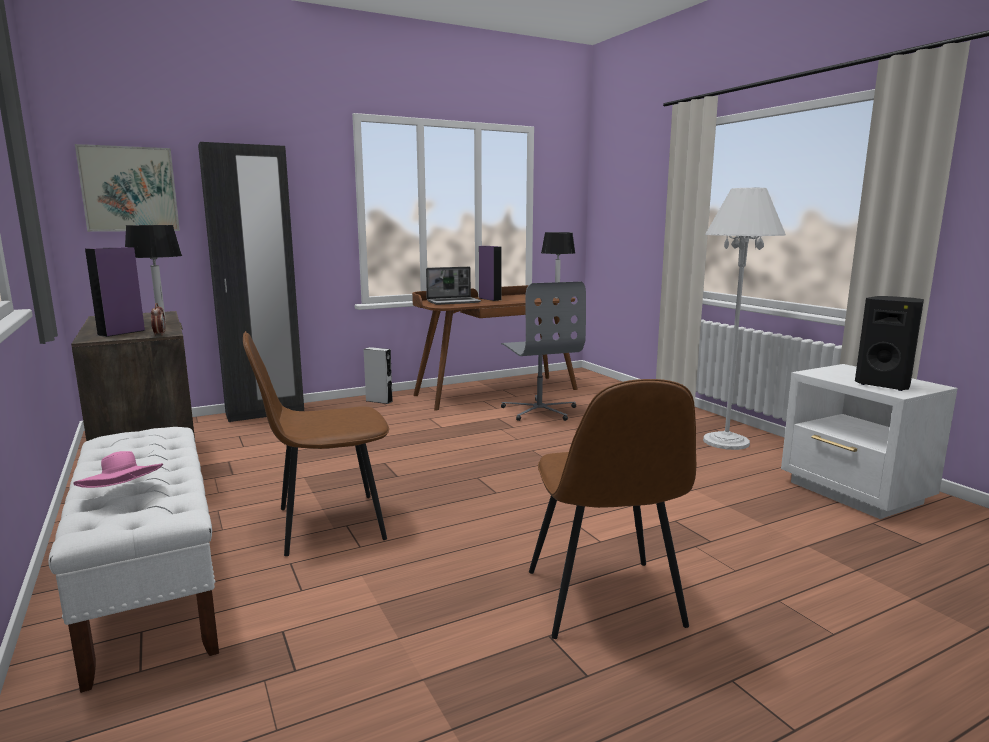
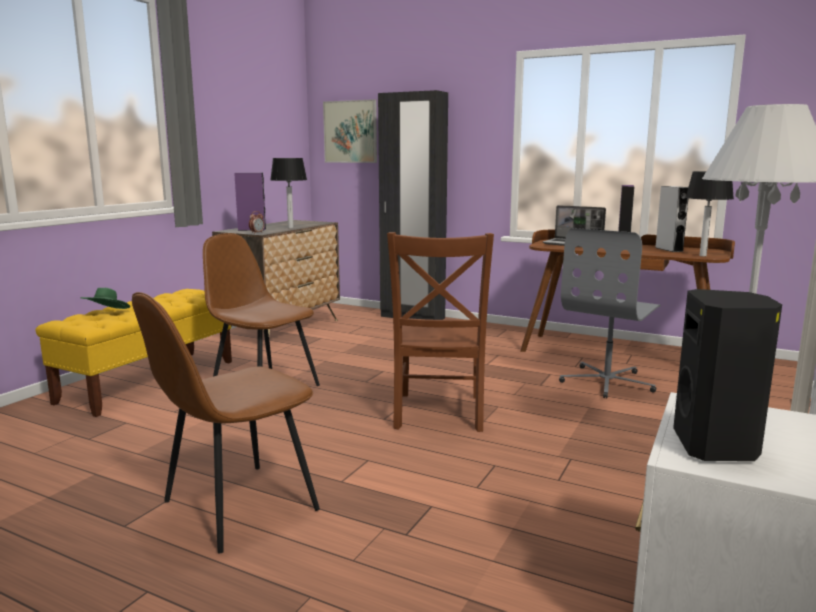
camera: 55 degrees right, 0 degrees up
white bench [48,427,219,693] -> yellow bench [36,289,232,417]
pink hat [73,451,163,488] -> green hat [80,288,130,309]
grey speaker [363,347,393,404] -> grey speaker moved to [655,186,688,252]
none -> brown chair [387,232,494,432]

